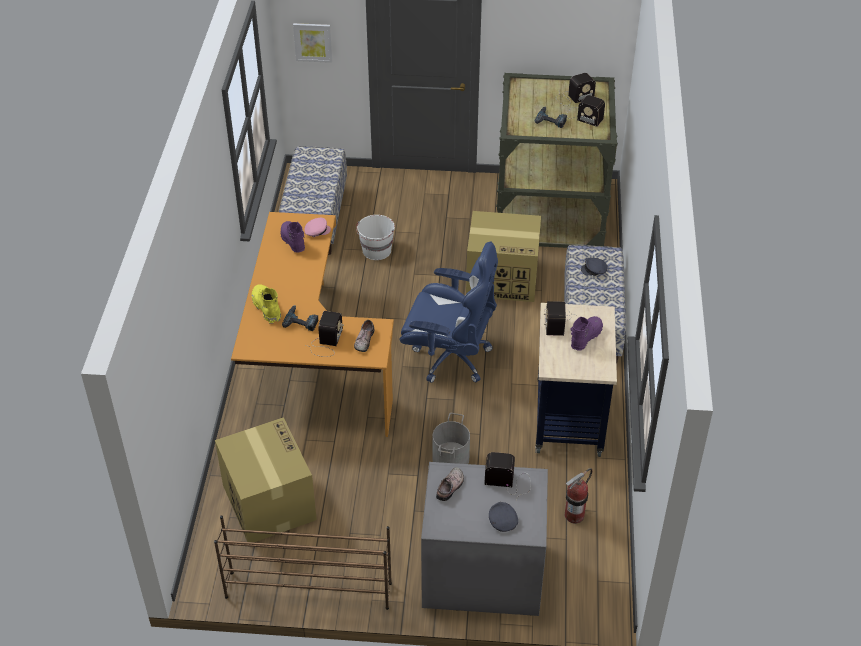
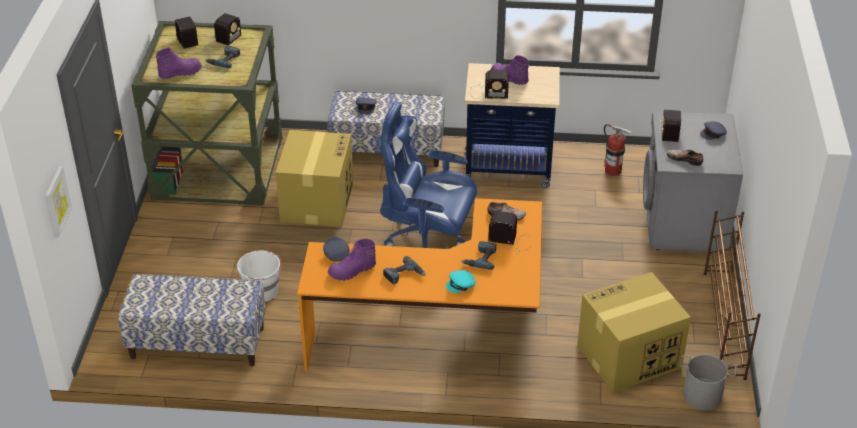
camera: 90 degrees left, 5 degrees down
yellow boot [251,284,281,324] -> turquoise cap [446,270,476,293]
pink cap [304,218,331,237] -> grey cap [323,237,350,261]
blue office chair [399,241,498,383] -> blue office chair turned 90 degrees counterclockwise [380,102,477,248]
grey bucket [433,413,470,464] -> grey bucket moved to [680,355,737,410]
none -> purple boot [156,47,202,79]
none -> power drill [383,256,425,284]

